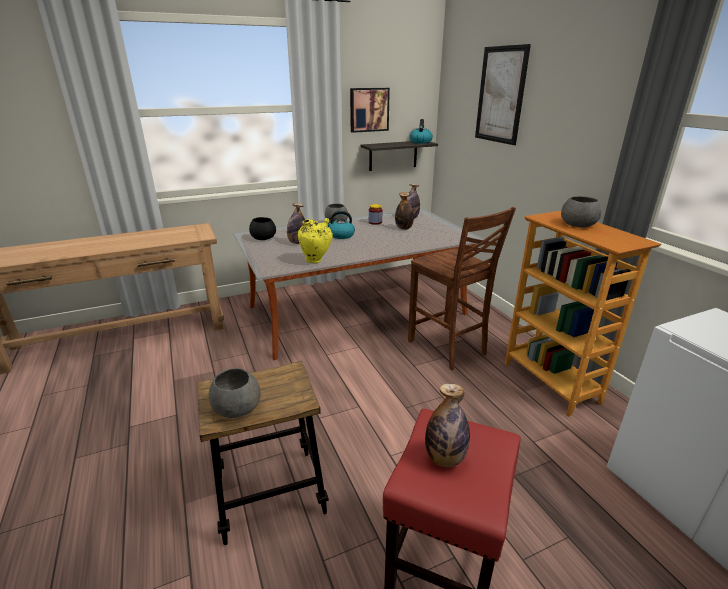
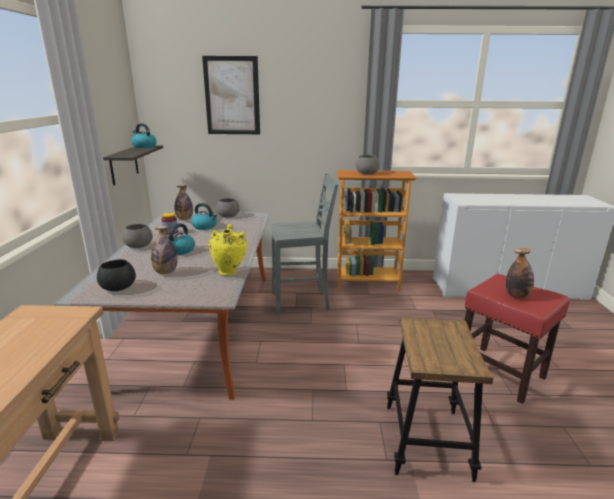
camera: 65 degrees left, 5 degrees down
grey bowl [208,368,261,418] -> grey bowl moved to [216,198,240,217]
picture [350,88,390,133] -> none
bottle [395,192,414,230] -> kettle [191,203,217,230]
brown chair [408,207,516,370] -> grey chair [271,173,338,315]

